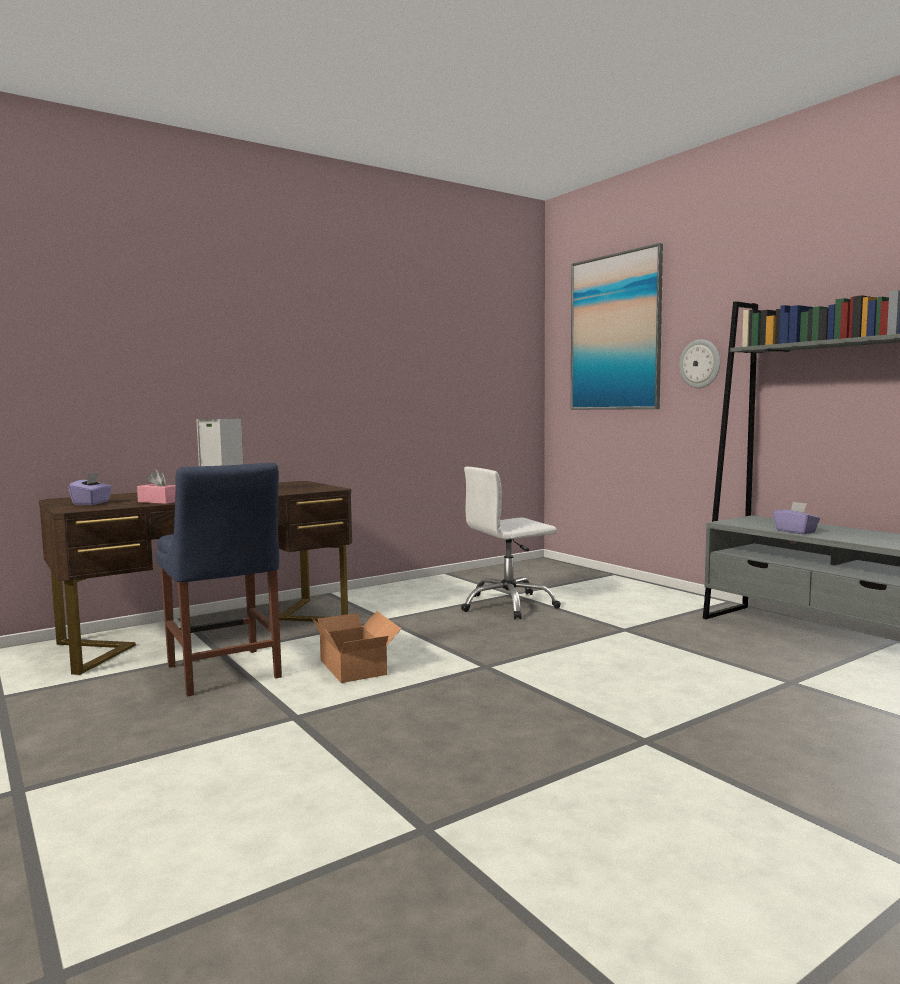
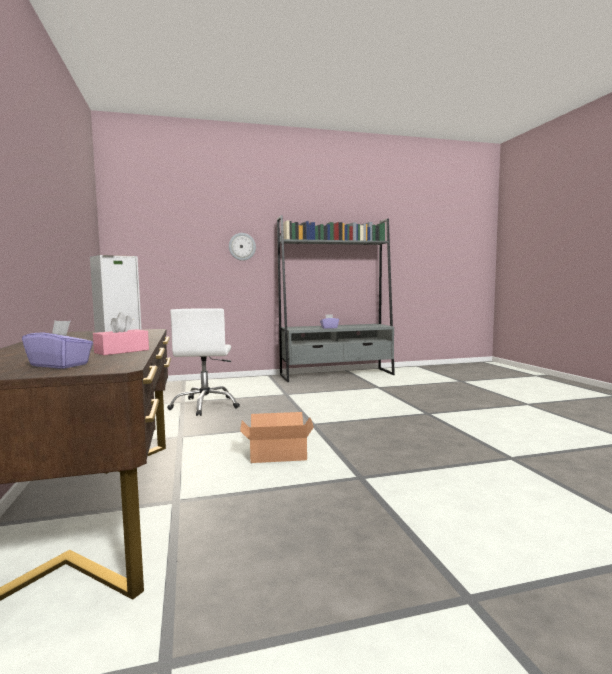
camera: 70 degrees left, 0 degrees up
blue chair [156,463,282,697] -> none
picture [571,243,663,410] -> none

